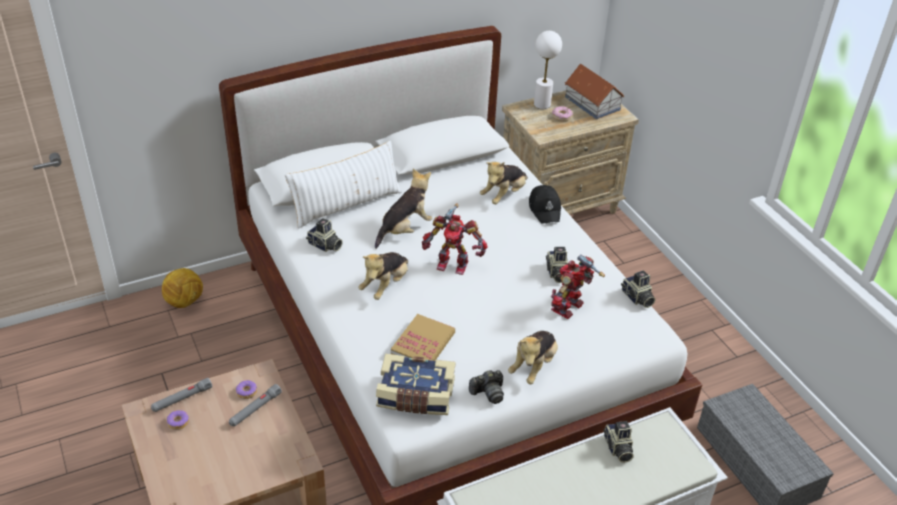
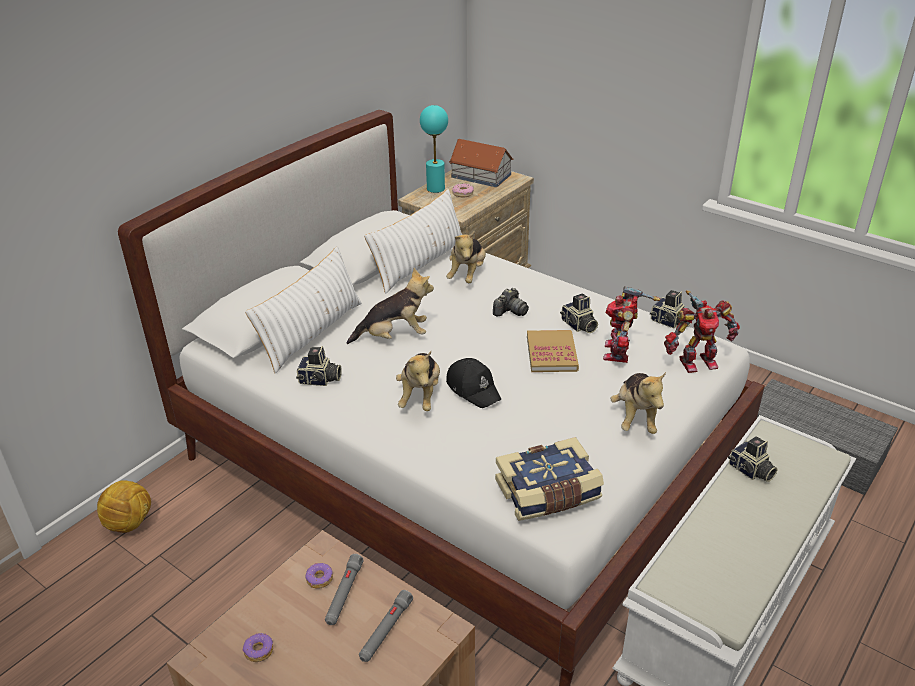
camera: 25 degrees left, 5 degrees down
grey flashlight [151,378,212,412] -> grey flashlight moved to [359,590,413,662]
plush toy [375,169,433,249] -> plush toy turned 60 degrees clockwise [346,268,434,344]
book [391,314,455,361] -> book moved to [527,330,579,372]
toy robot [422,204,488,275] -> toy robot moved to [664,290,740,373]
camera [469,370,504,404] -> camera moved to [493,288,529,317]
black cap [529,185,561,224] -> black cap moved to [446,358,501,408]
white table lamp [534,31,562,109] -> turquoise table lamp [420,105,448,193]
none -> white pillow [364,189,462,294]

